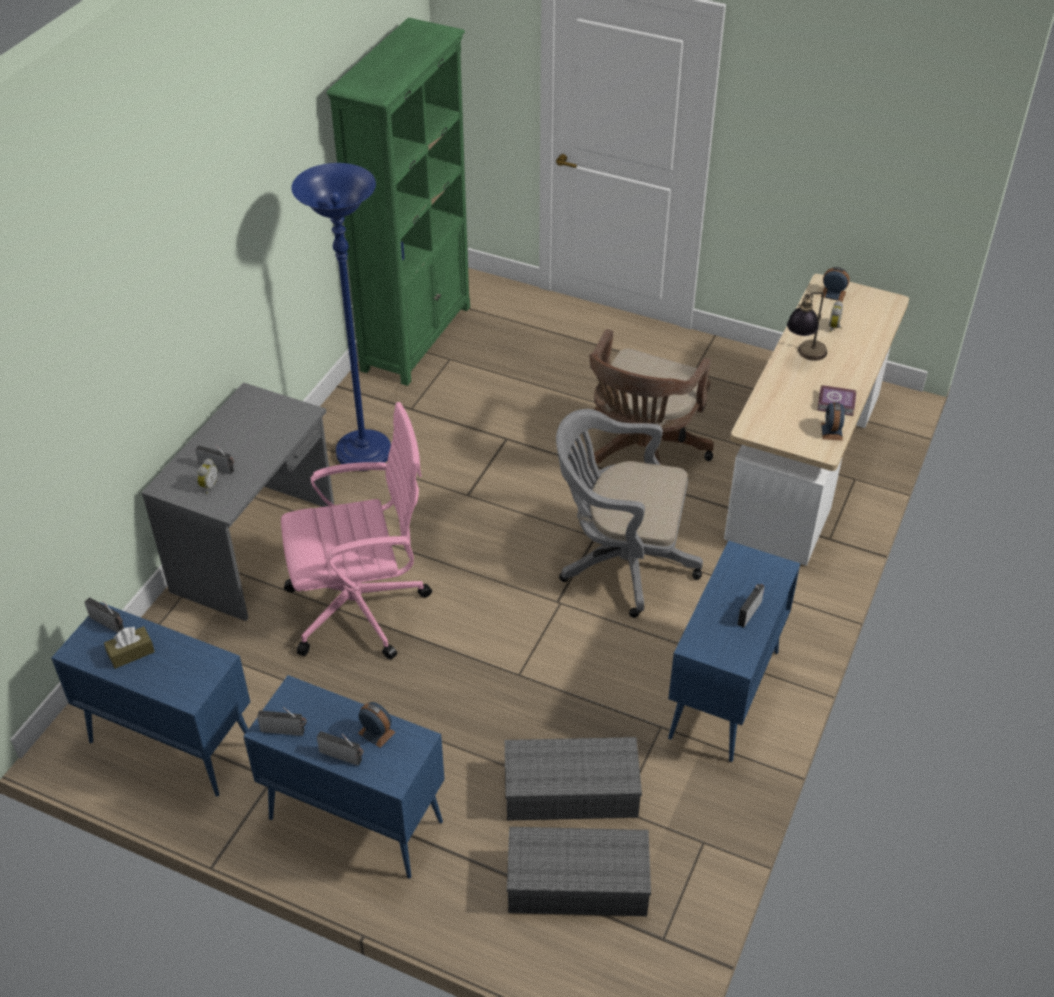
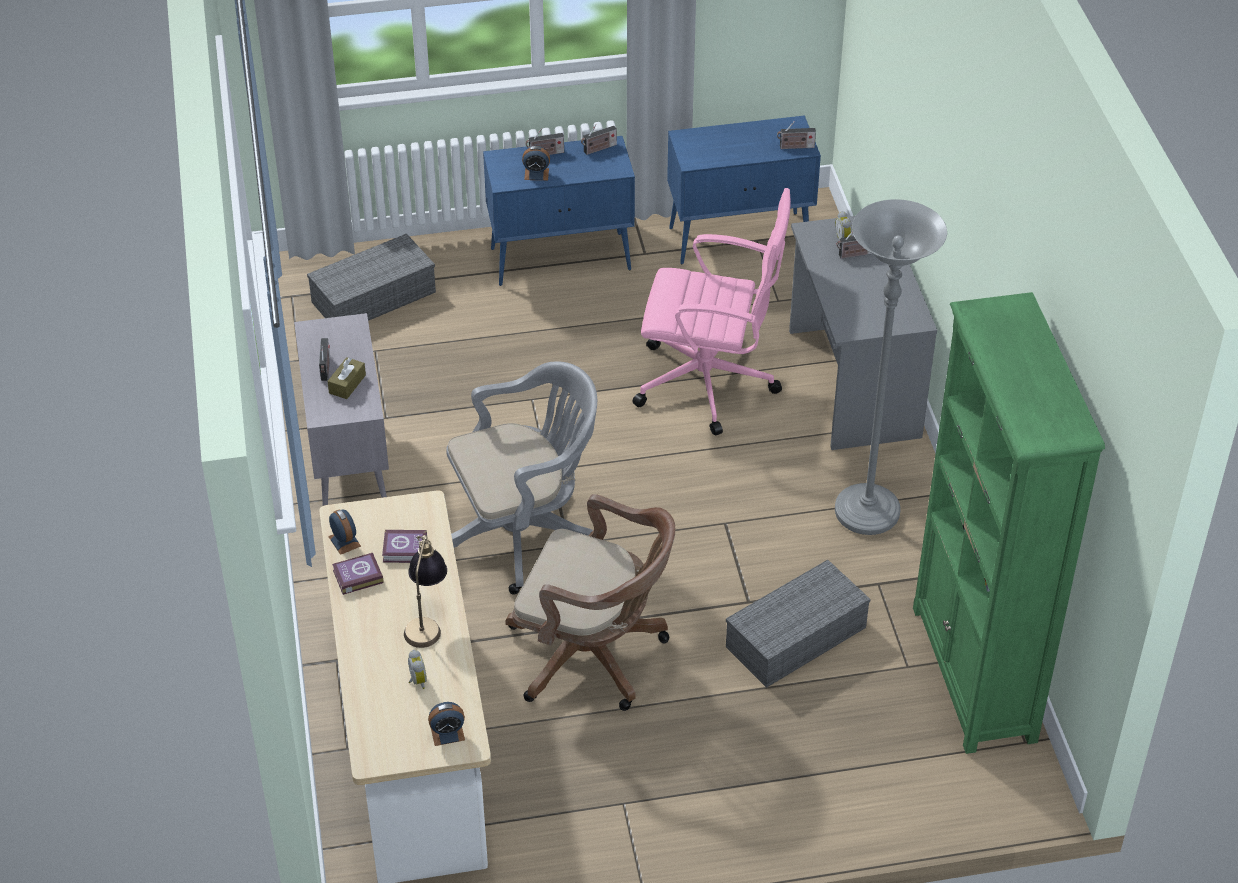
camera: 145 degrees right, 0 degrees up
brown tissue box [104,626,155,669] -> brown tissue box moved to [327,357,366,399]
pink office chair [281,402,432,660] -> pink office chair turned 120 degrees counterclockwise [632,188,791,436]
blue floor lamp [291,163,391,471] -> grey floor lamp [835,199,947,535]
grey storage box [505,737,642,821] -> grey storage box moved to [726,560,871,688]
brown office chair [587,329,714,468] -> brown office chair turned 120 degrees clockwise [506,494,675,711]
blue cabinet [668,541,800,762] -> grey cabinet [294,313,389,506]
none -> book [382,530,427,563]

